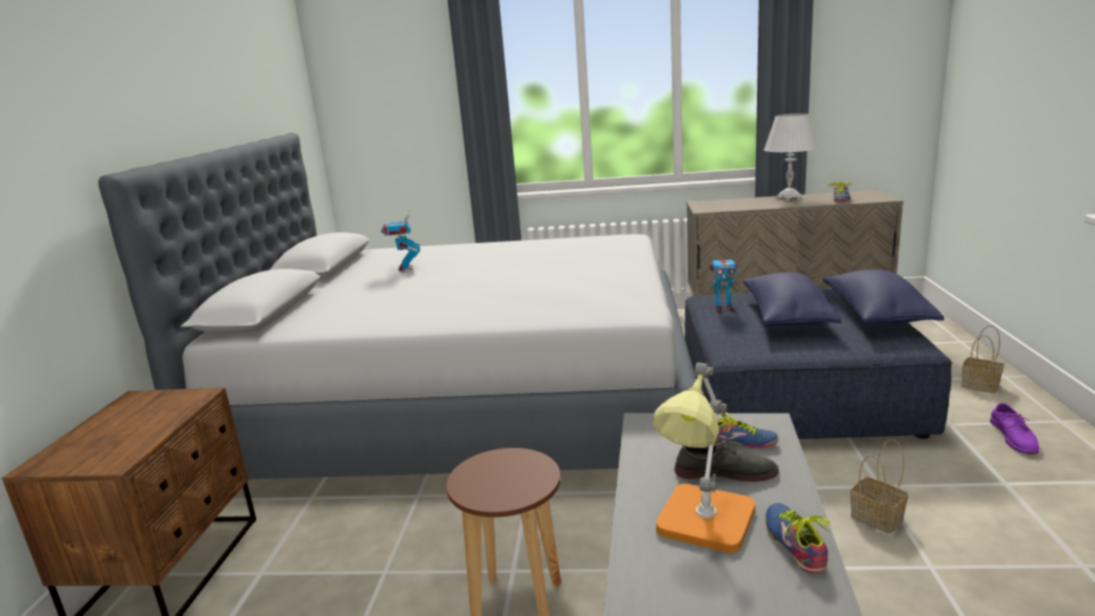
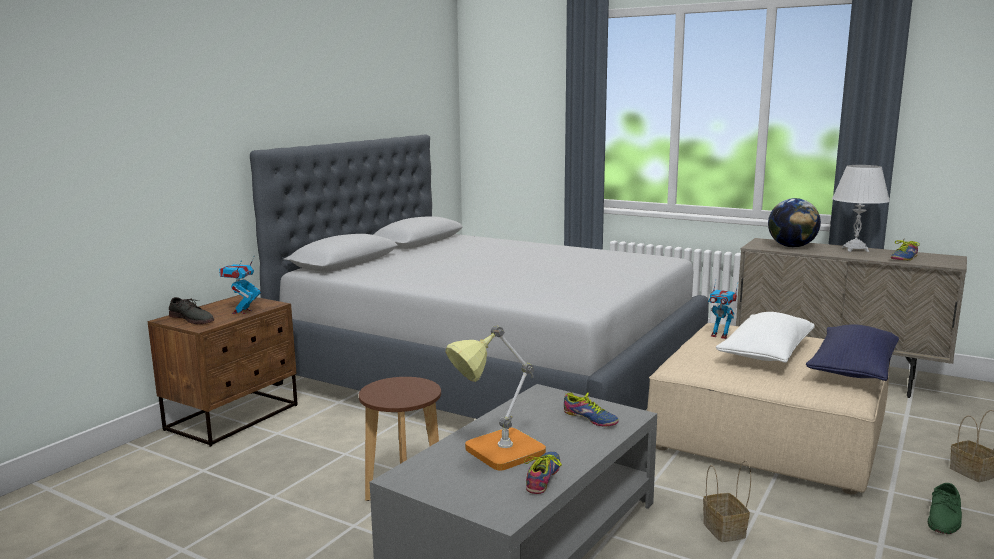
camera: 25 degrees right, 5 degrees down
toy robot [381,212,420,271] -> toy robot moved to [219,255,261,314]
grey shoe [674,440,779,482] -> grey shoe moved to [169,297,214,324]
blue ottoman [685,289,952,439] -> beige ottoman [647,323,890,494]
blue pillow [743,272,841,325] -> white pillow [716,312,815,363]
purple shoe [990,403,1039,454] -> green shoe [928,483,962,534]
none -> globe [768,198,821,248]

